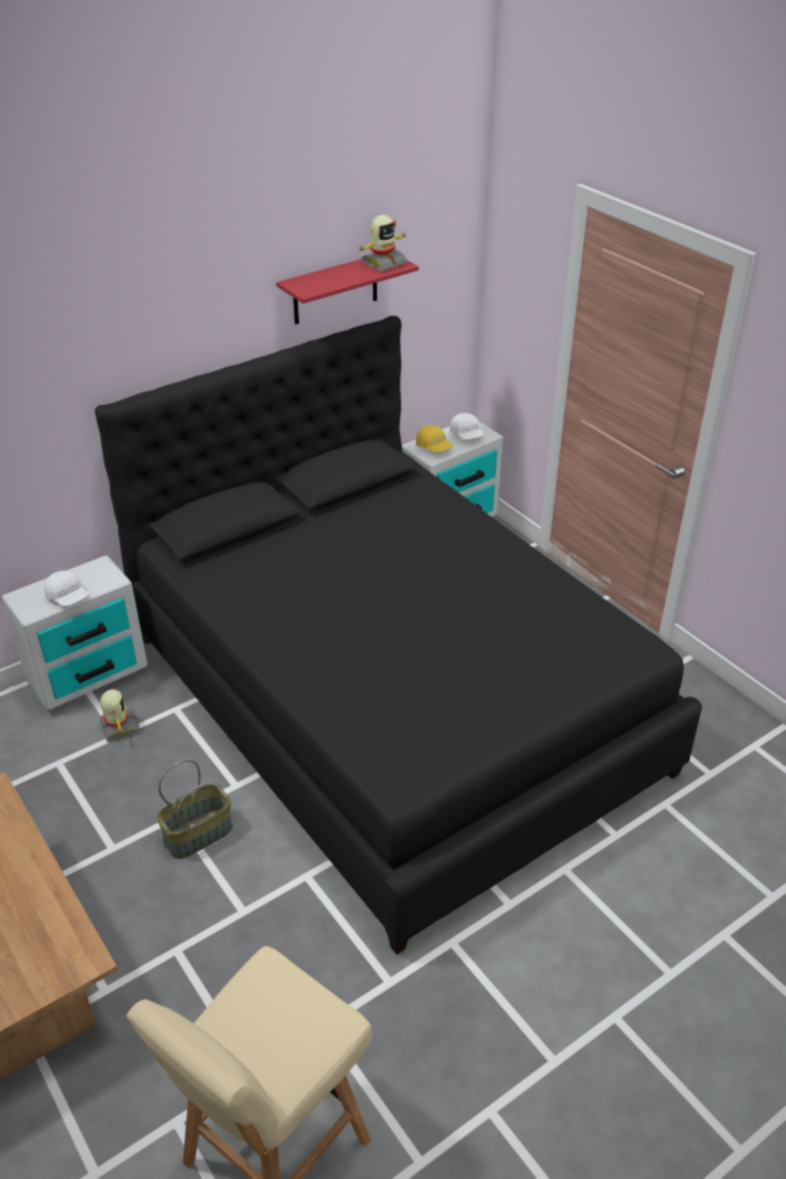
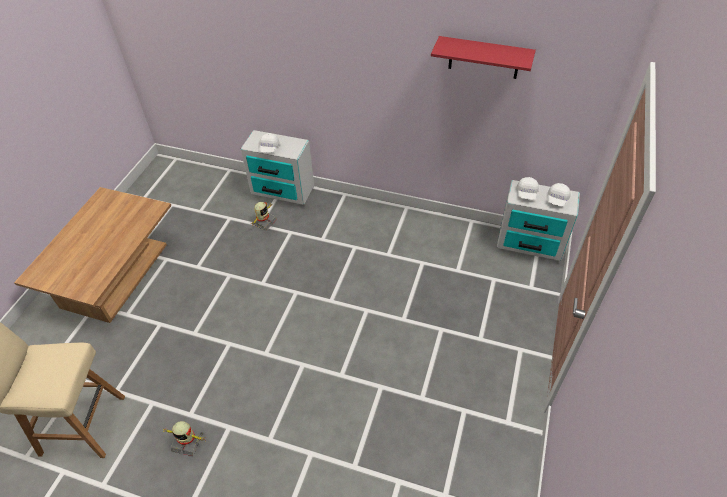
camera: 55 degrees right, 10 degrees up
black bed [95,316,702,955] -> none
basket [157,760,233,859] -> none
toy robot [359,215,407,271] -> toy robot moved to [164,421,204,456]
yellow cap [416,425,453,453] -> white cap [517,177,539,200]

